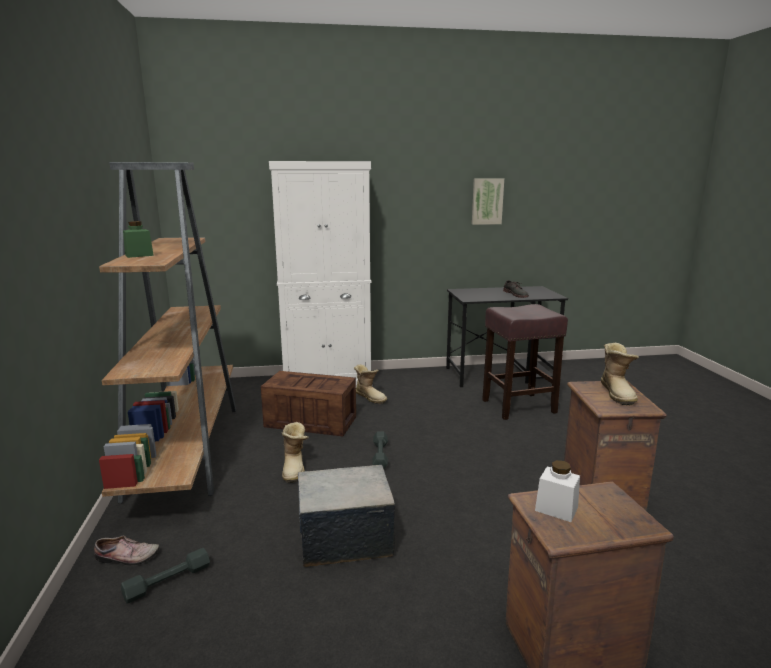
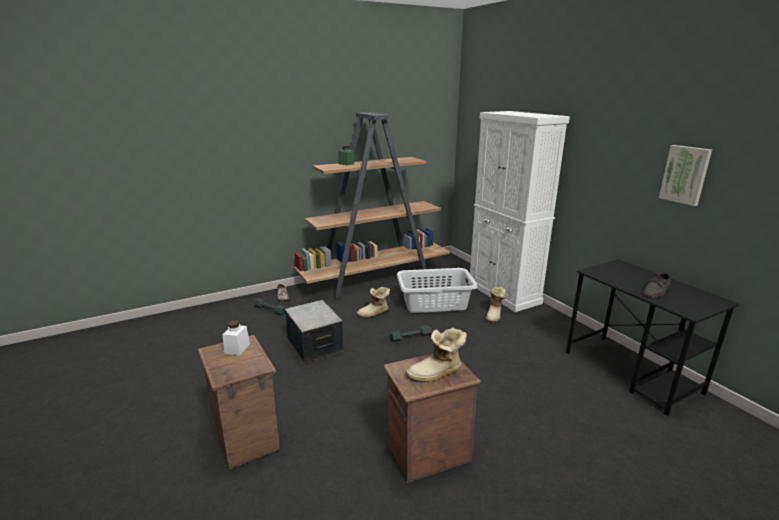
camera: 70 degrees right, 5 degrees up
crate [261,371,356,436] -> grey laundry basket [397,268,477,313]
brown stool [482,304,568,420] -> none

